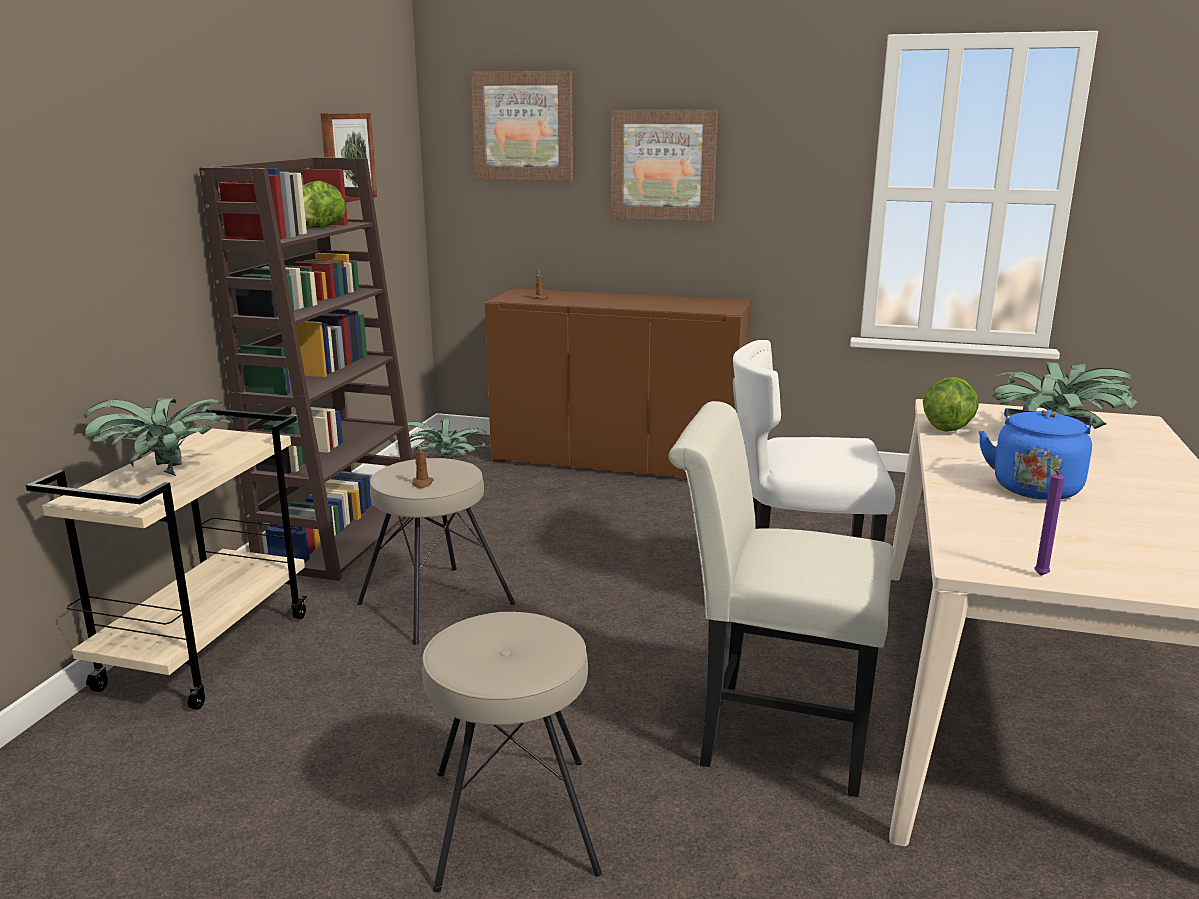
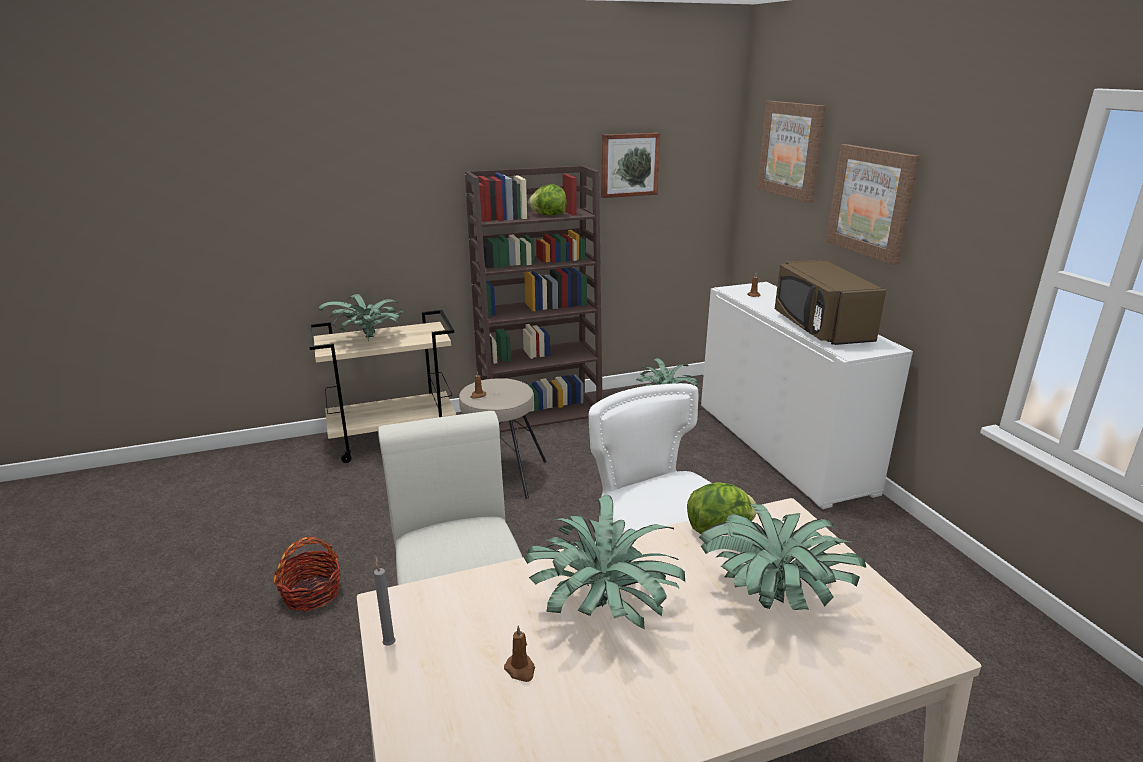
camera: 55 degrees right, 5 degrees up
beige stool [422,612,602,893] -> basket [273,537,340,612]
brown cabinet [485,289,752,478] -> white cabinet [701,282,913,509]
blue kettle [978,408,1092,500] -> potted plant [524,495,685,630]
purple candle [1034,464,1065,576] -> grey candle [374,556,396,646]
none -> brown candle [504,625,535,682]
none -> brown microwave [775,260,886,345]

